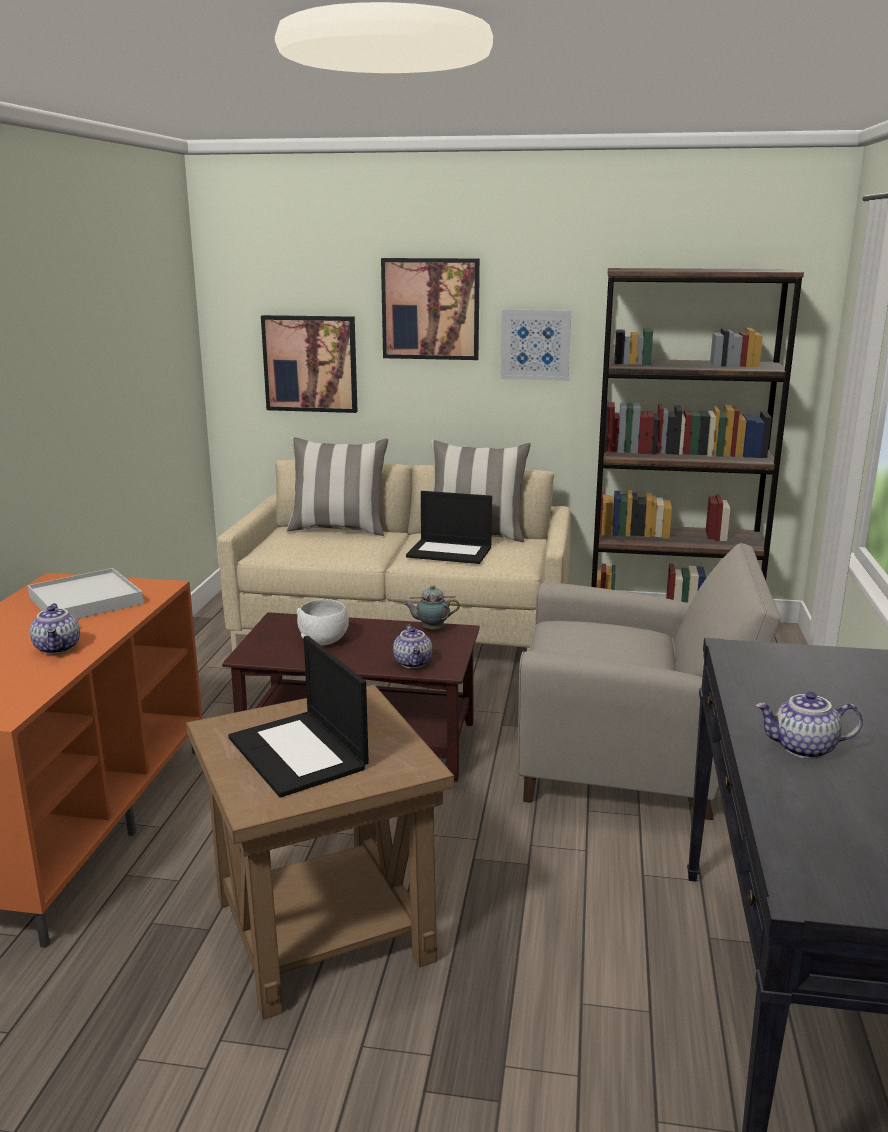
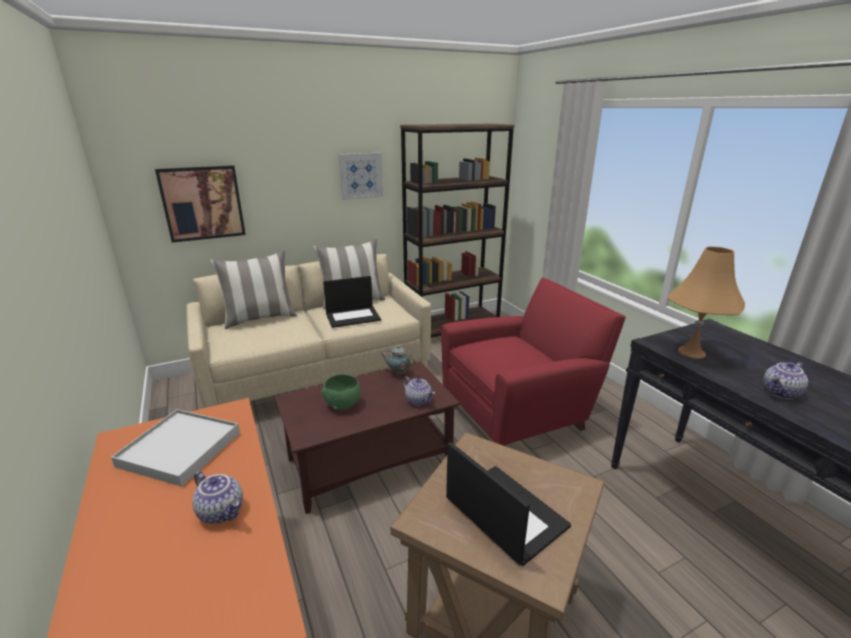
camera: 35 degrees left, 5 degrees up
laptop [228,636,369,798] -> laptop turned 150 degrees counterclockwise [446,442,571,566]
white bowl [296,599,349,645] -> green bowl [321,374,361,410]
picture [381,258,480,360] -> none
teapot [403,585,460,630] -> teapot turned 60 degrees clockwise [381,345,416,374]
beige armchair [518,543,781,820] -> red armchair [441,278,626,446]
none -> orange table lamp [667,247,745,359]

